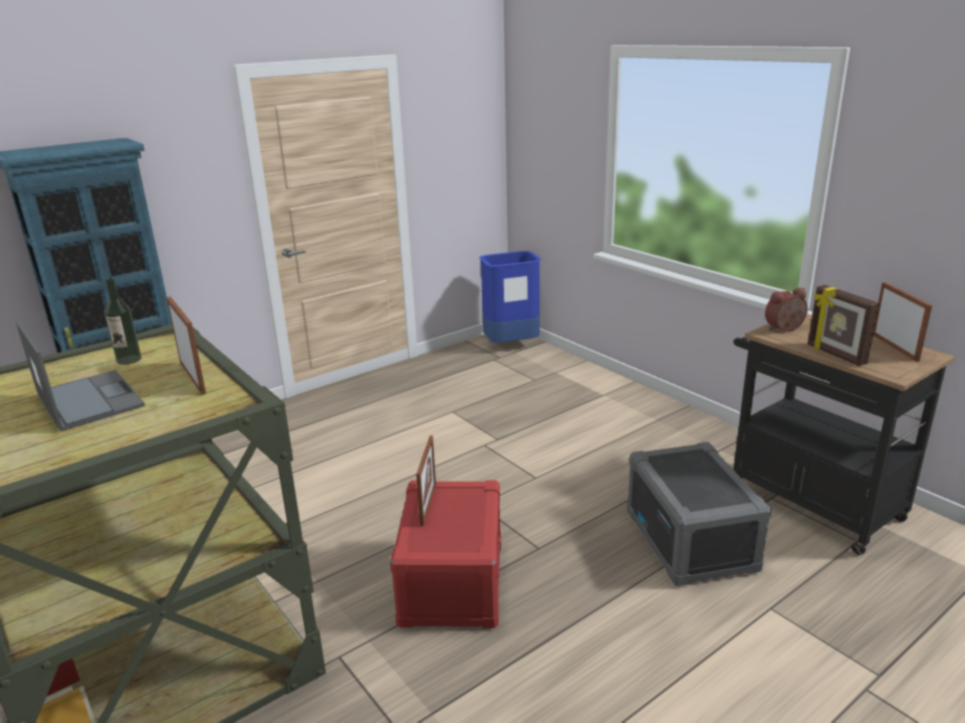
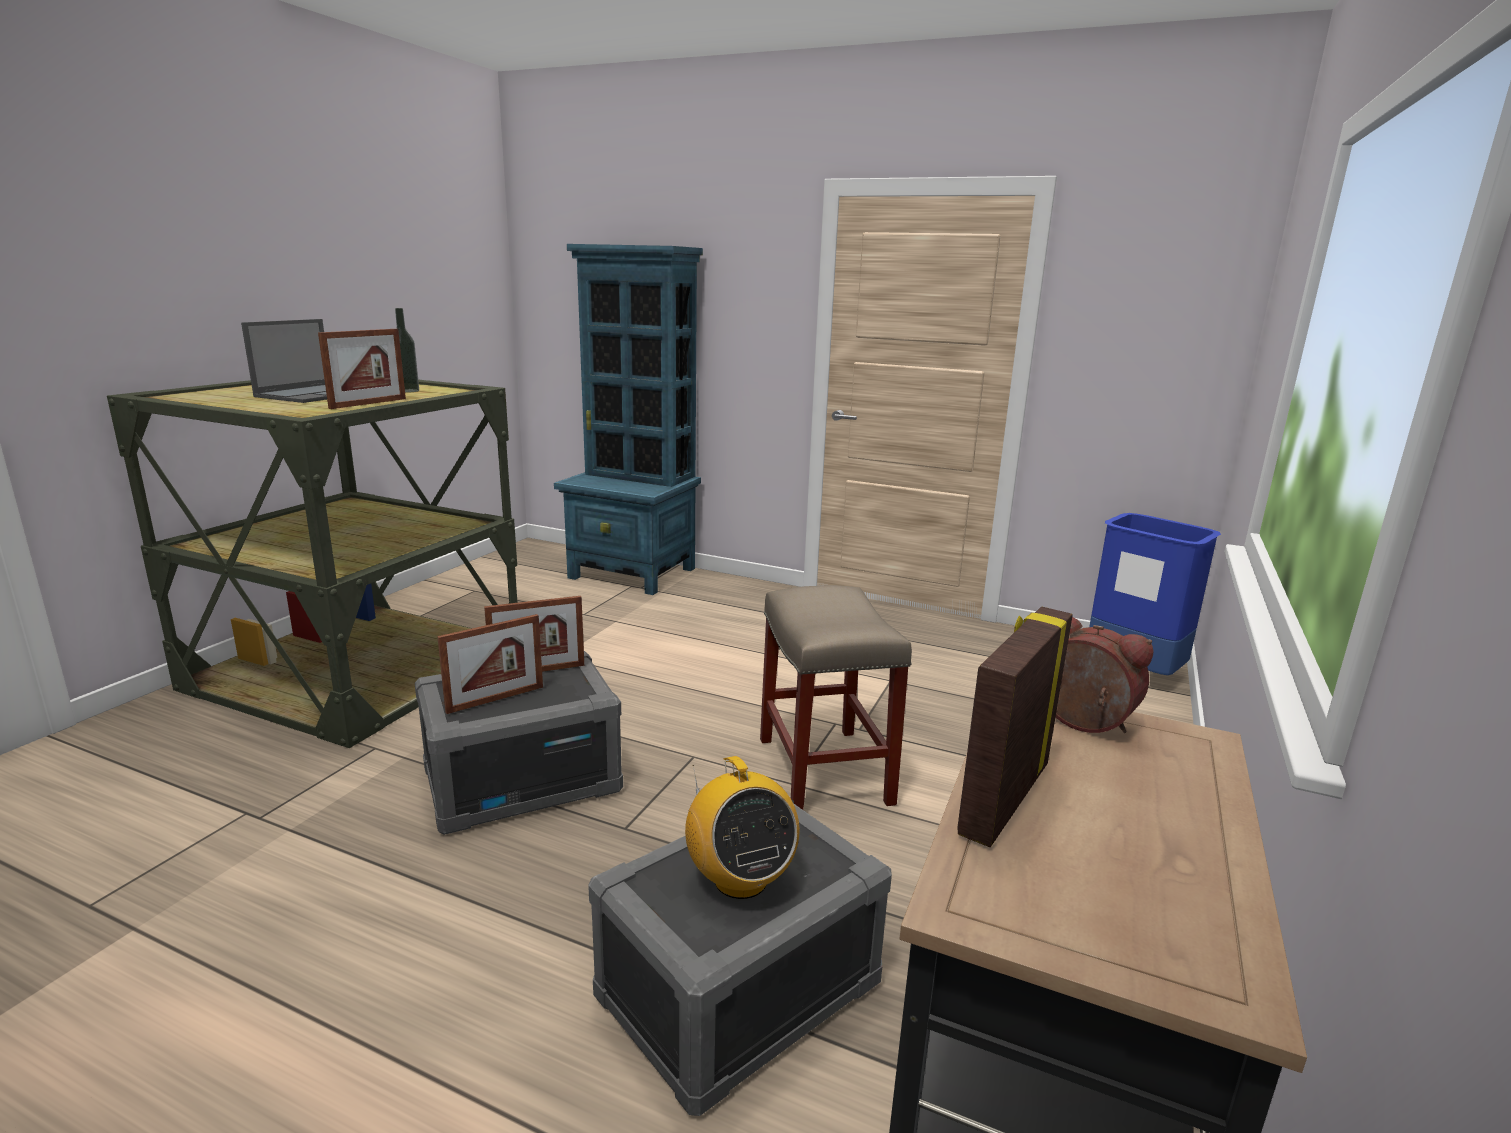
camera: 60 degrees right, 5 degrees down
red storage box [390,480,501,628] -> grey storage box [414,651,623,835]
picture frame [873,282,932,362] -> picture frame moved to [437,614,543,714]
none -> radio [685,756,799,899]
none -> beige stool [760,585,912,810]

